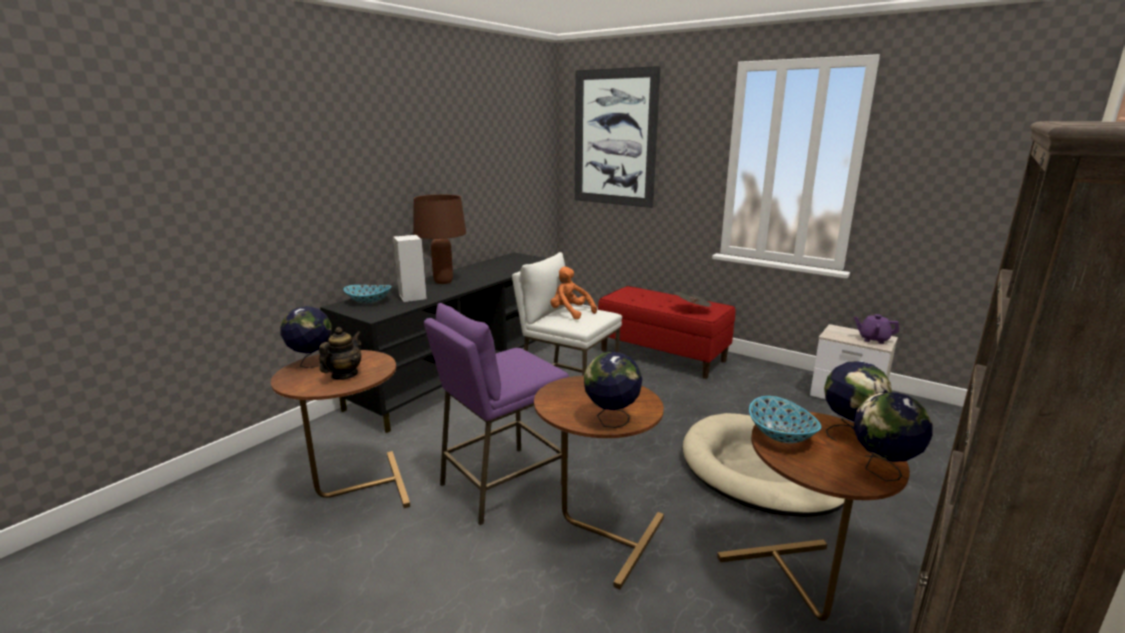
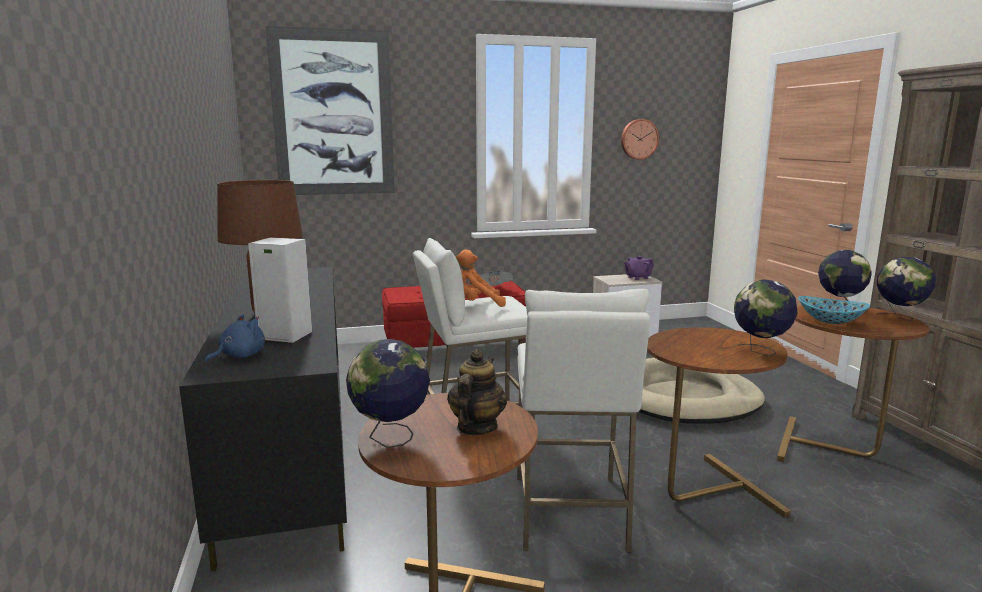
camera: 50 degrees left, 5 degrees down
teapot [319,327,361,380] -> teapot turned 45 degrees clockwise [447,349,507,435]
bowl [343,285,392,304] -> blue plush toy [204,314,265,363]
purple stool [424,303,569,525] -> white stool [517,289,650,553]
none -> wall clock [621,119,659,160]

